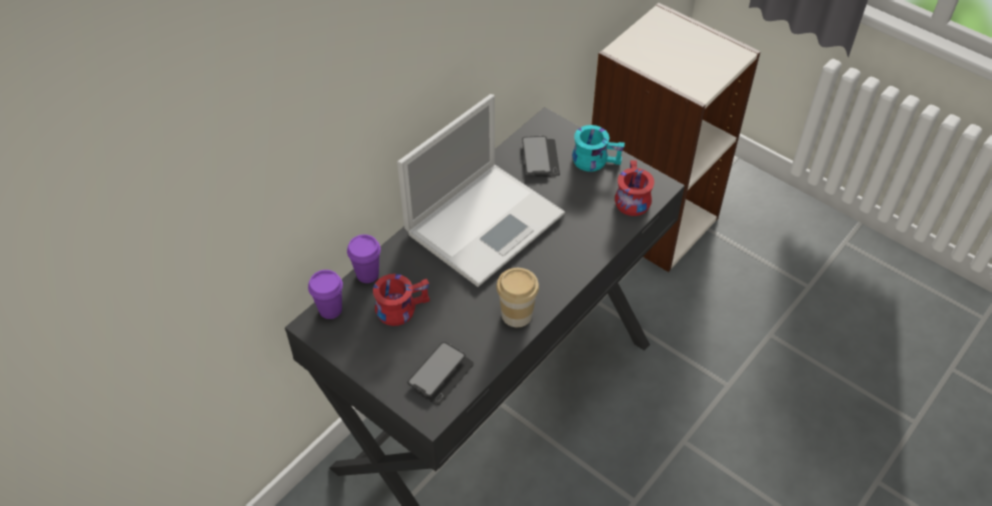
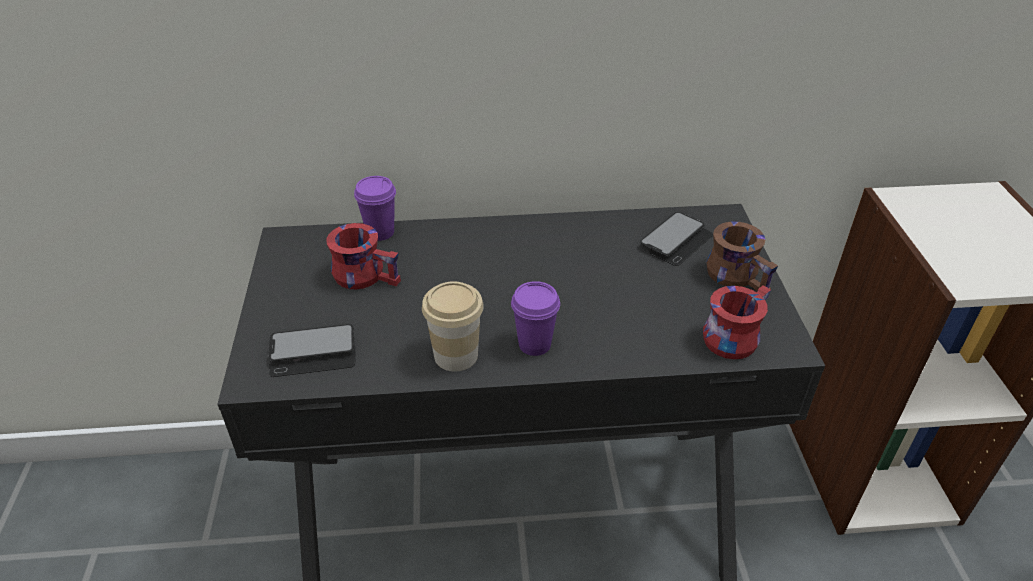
camera: 45 degrees right, 10 degrees down
purple cup [308,270,343,319] -> purple cup moved to [511,281,560,356]
laptop [397,94,565,287] -> none
turquoise mug [572,125,625,172] -> brown mug [706,222,778,292]

